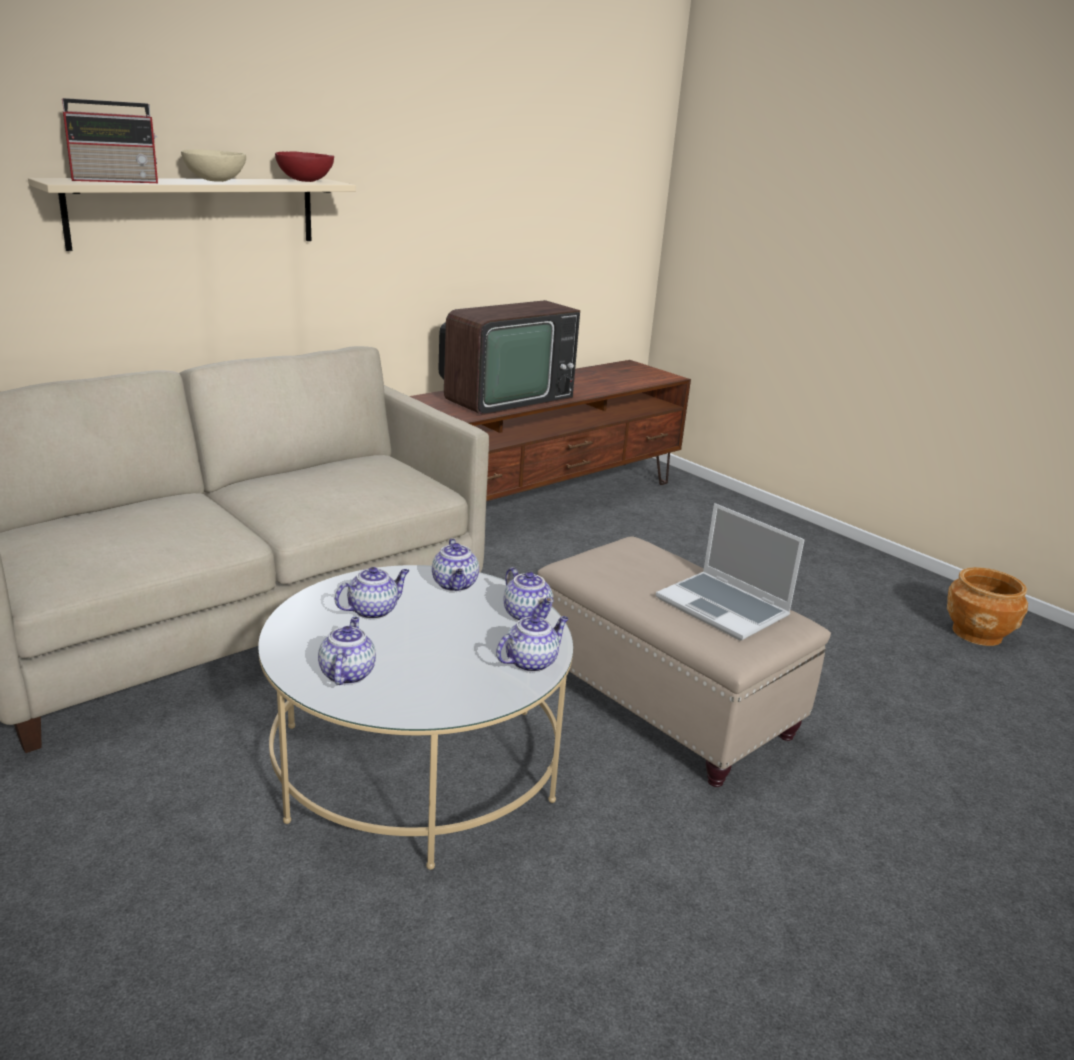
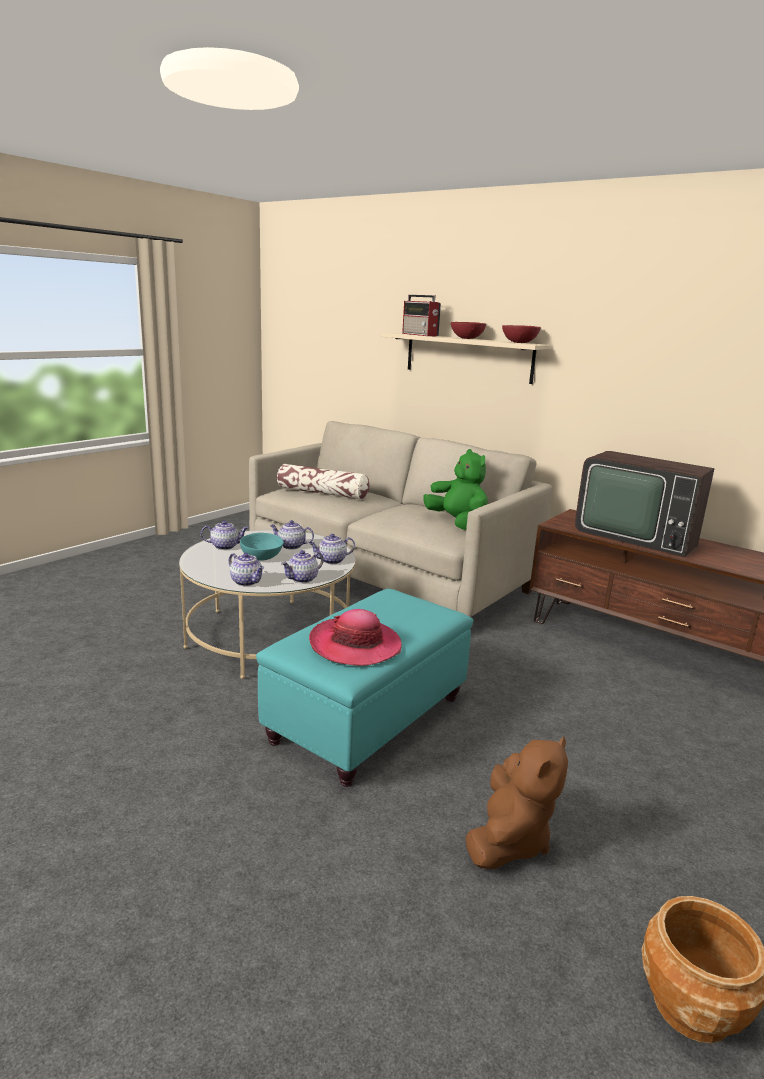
camera: 80 degrees right, 5 degrees down
beige bowl [181,149,246,182] -> red bowl [451,322,486,339]
teapot [335,567,409,619] -> teapot turned 150 degrees clockwise [270,520,314,549]
beige ottoman [537,536,831,787] -> turquoise ottoman [256,589,474,787]
laptop [656,503,805,641] -> hat [309,609,402,666]
none -> turquoise bowl [240,533,284,561]
none -> pillow [277,464,369,500]
none -> green plush toy [423,449,488,530]
none -> brown plush toy [466,736,568,869]

